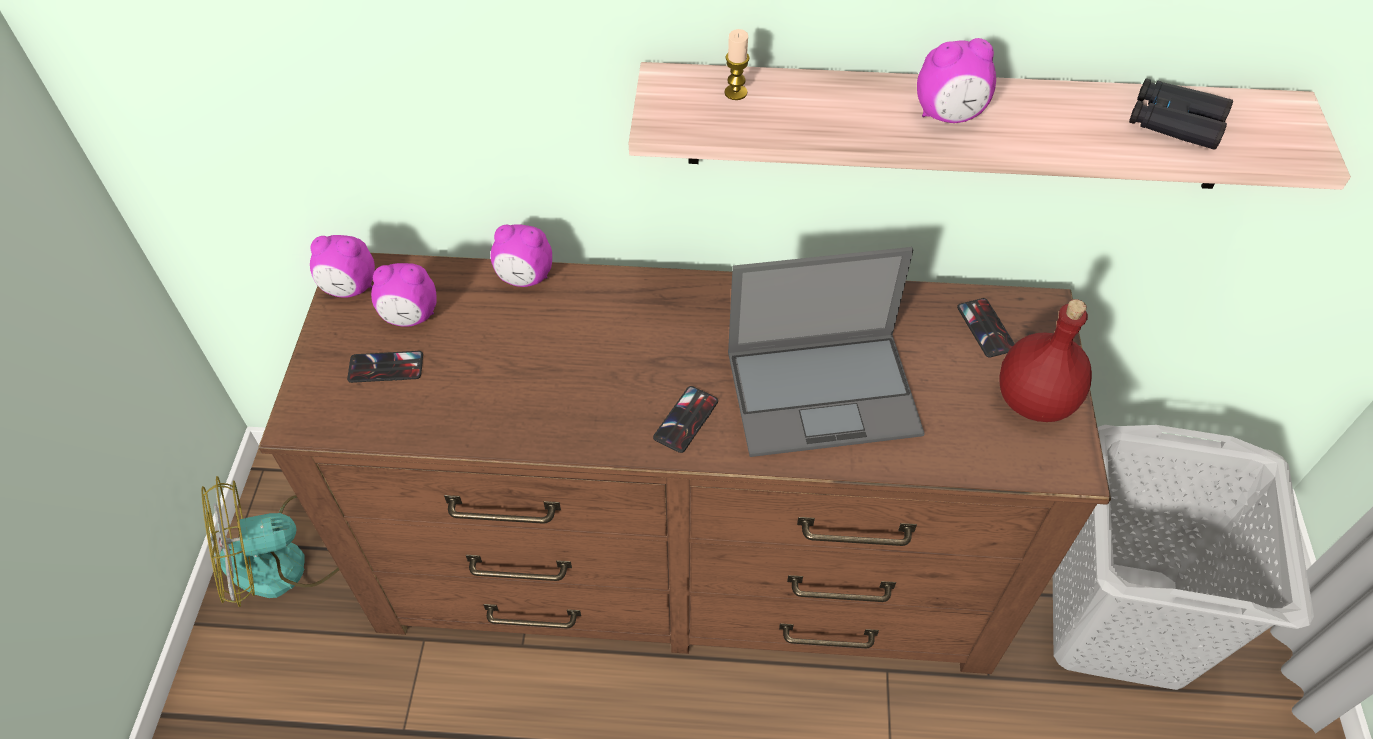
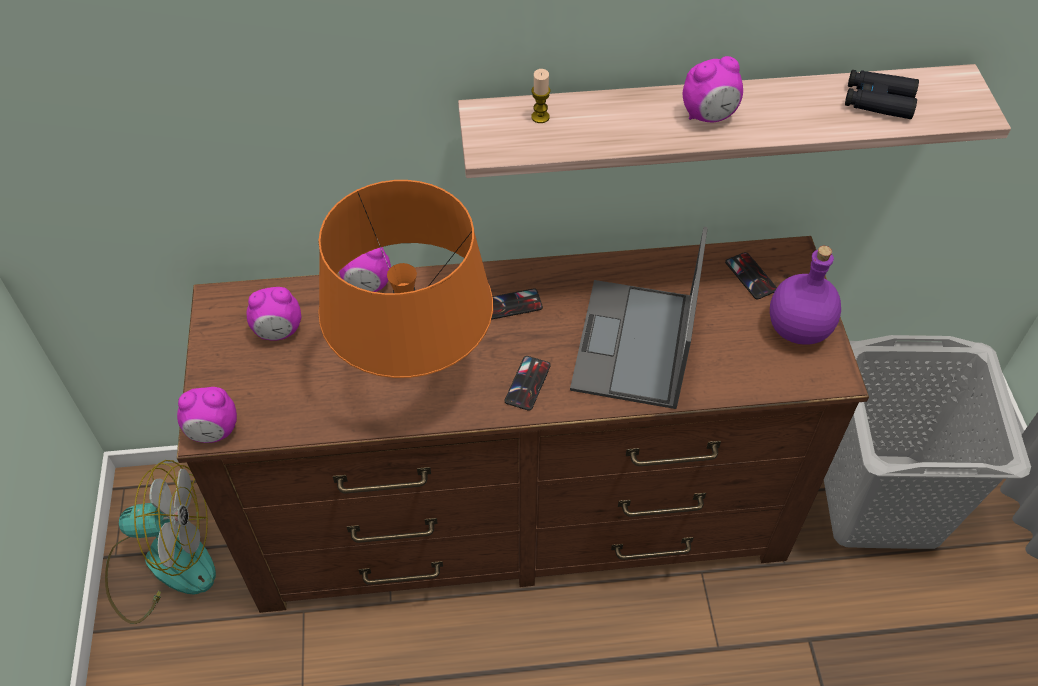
camera: 10 degrees left, 0 degrees up
fan [201,476,339,607] -> fan turned 150 degrees counterclockwise [105,460,216,624]
alarm clock [310,235,375,298] -> alarm clock moved to [177,387,237,443]
phone [347,351,423,383] -> phone moved to [491,288,543,320]
laptop [728,247,925,457] -> laptop turned 120 degrees clockwise [570,227,708,409]
red bottle [999,299,1092,422] -> purple bottle [770,246,841,345]
none -> orange table lamp [318,180,493,378]

